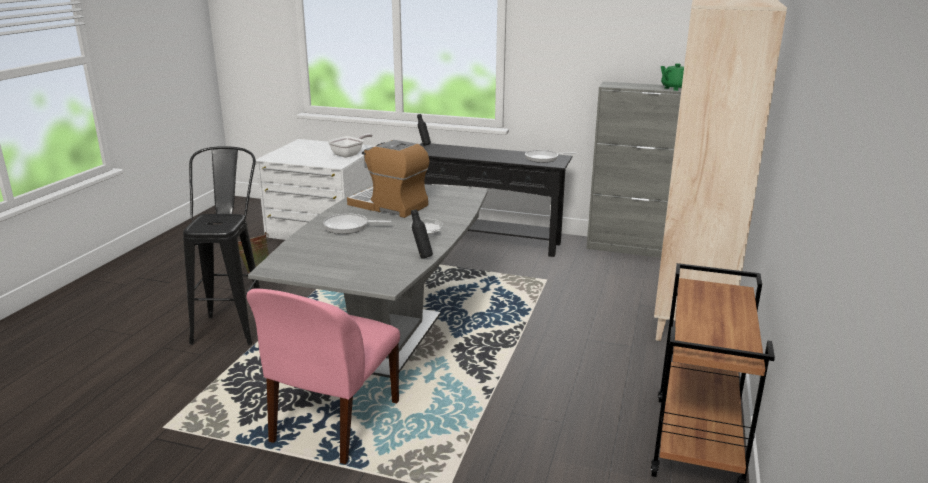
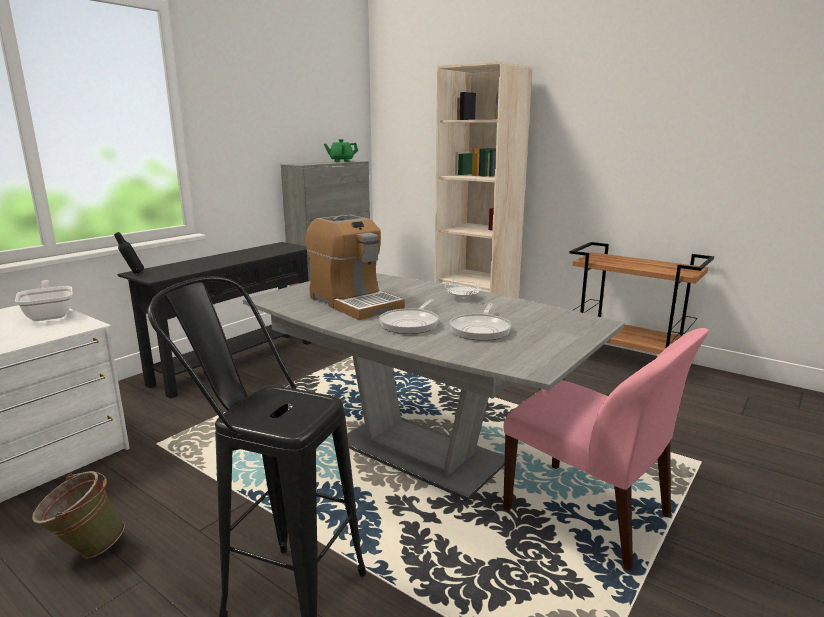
camera: 70 degrees left, 5 degrees down
coffee machine [347,140,429,218] -> coffee machine turned 90 degrees counterclockwise [306,215,405,320]
black bottle [411,209,433,259] -> none
frying pan [525,150,576,163] -> frying pan moved to [450,303,511,341]

